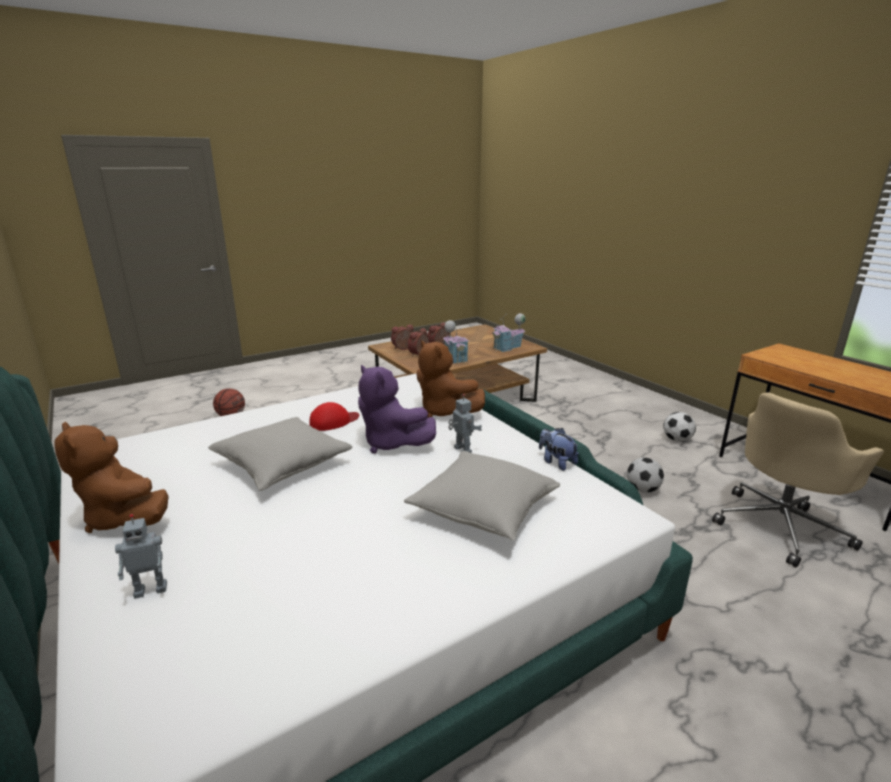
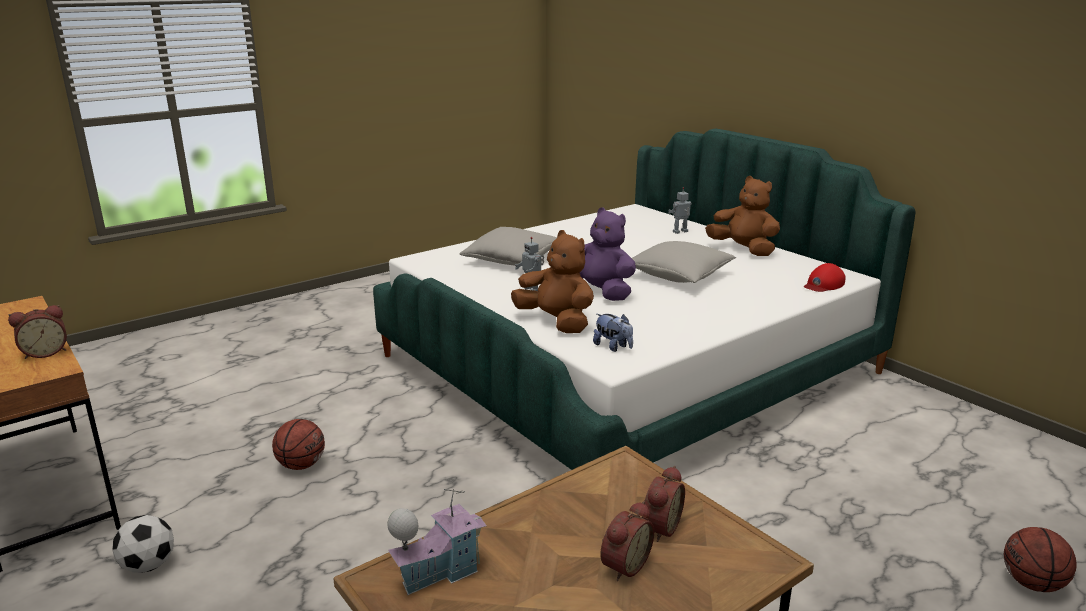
camera: 175 degrees right, 0 degrees up
red cap [309,402,359,431] -> red cap moved to [804,263,846,292]
alarm clock [391,325,414,350] -> alarm clock moved to [8,305,67,359]
toy house [443,320,469,364] -> none
plush toy [539,428,578,471] -> plush toy moved to [593,314,633,352]
football [627,458,664,493] -> basketball [272,419,325,470]
beige office chair [712,392,884,567] -> none

